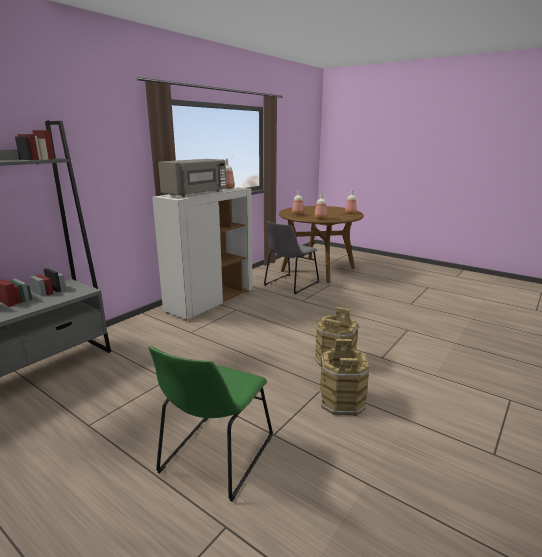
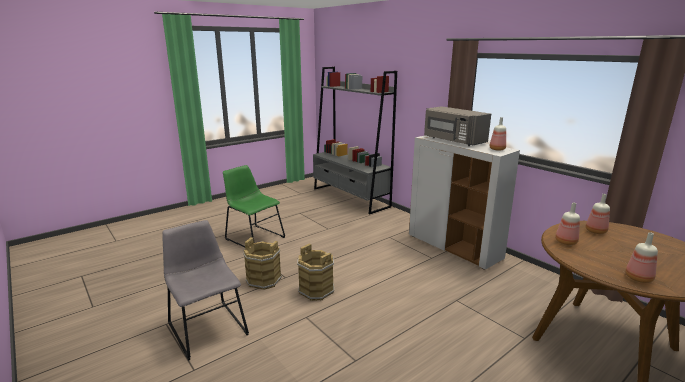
camera: 105 degrees right, 0 degrees up
grey chair [264,221,319,294] -> grey chair moved to [162,220,249,361]

